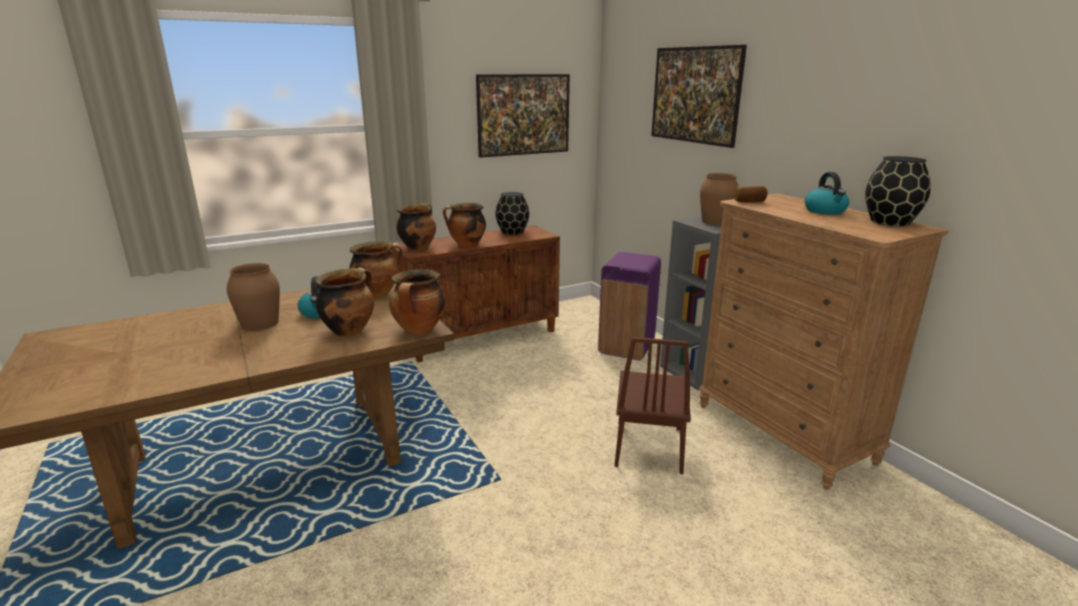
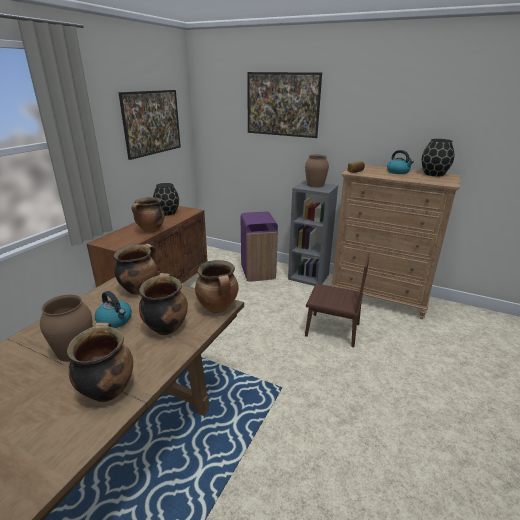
camera: 35 degrees left, 5 degrees up
cooking pot [397,203,436,251] -> cooking pot moved to [67,322,133,402]
brown chair [615,337,691,474] -> brown chair turned 45 degrees counterclockwise [305,253,370,347]

